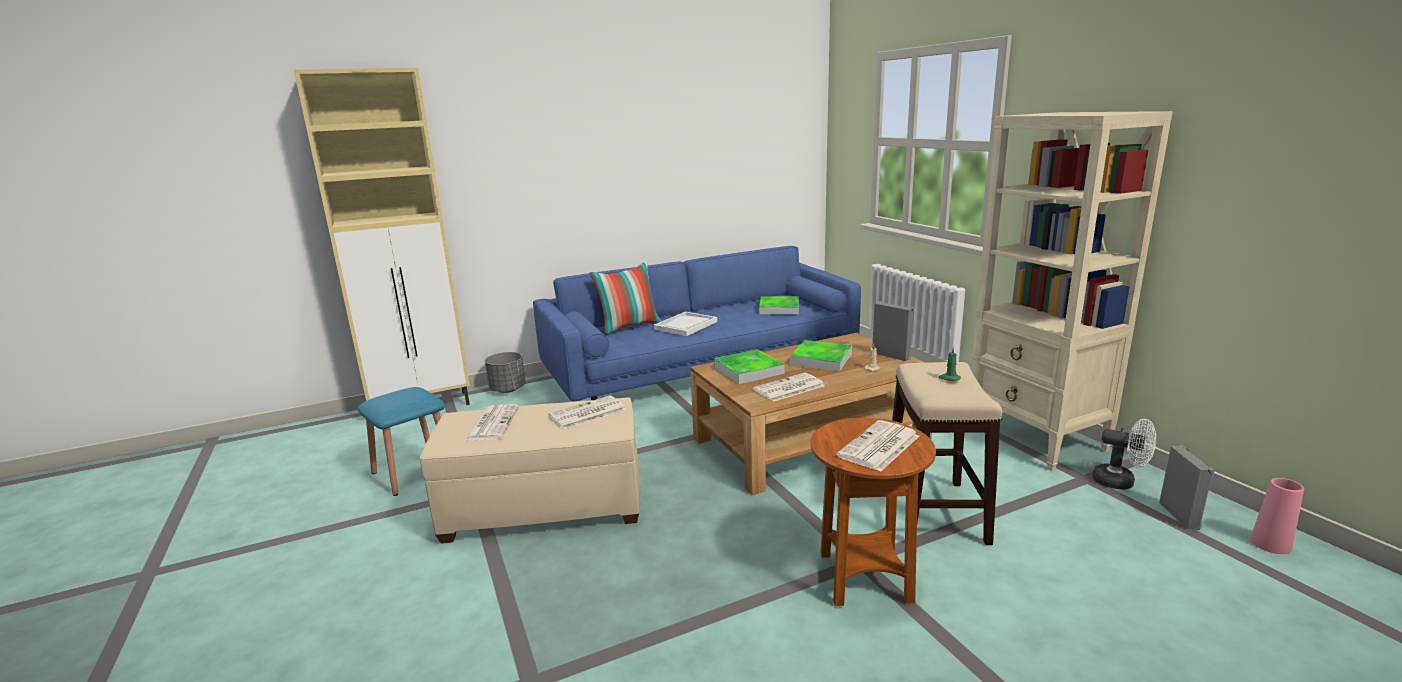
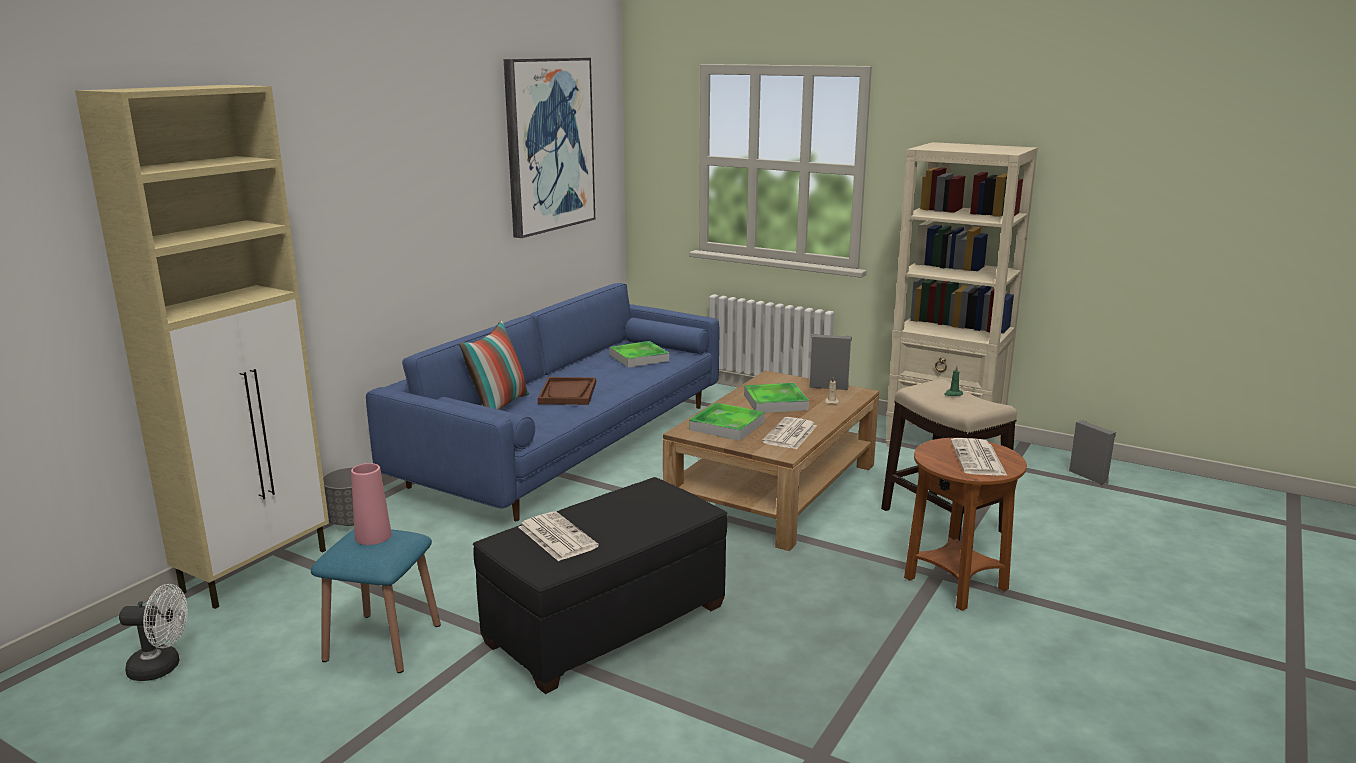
camera: 35 degrees left, 0 degrees up
beige ottoman [419,397,639,543] -> black ottoman [473,477,728,694]
newspaper [548,396,626,429] -> none
white tray [654,312,717,336] -> brown tray [538,377,596,405]
white fan [1092,419,1156,490] -> white fan moved to [119,584,188,681]
pink vase [1250,478,1304,554] -> pink vase moved to [351,463,392,545]
none -> picture [504,58,595,238]

